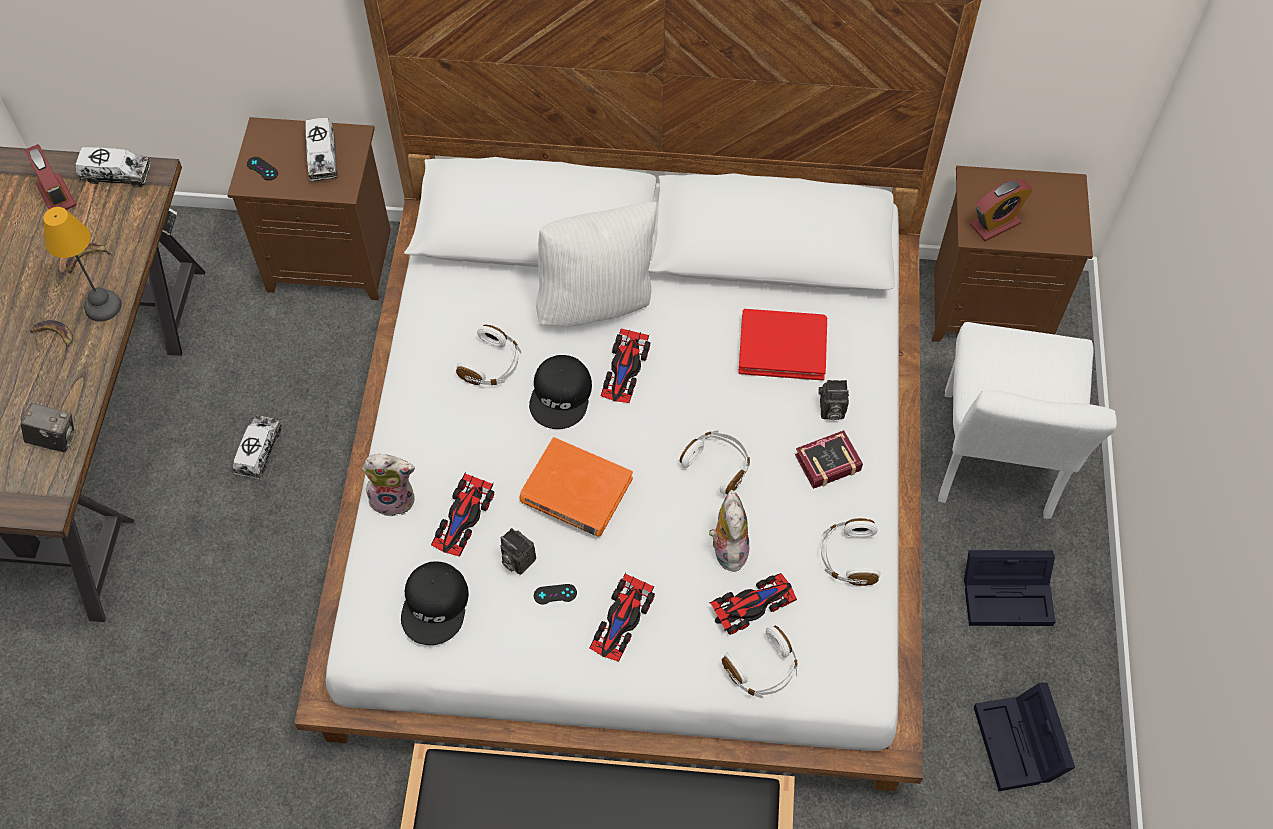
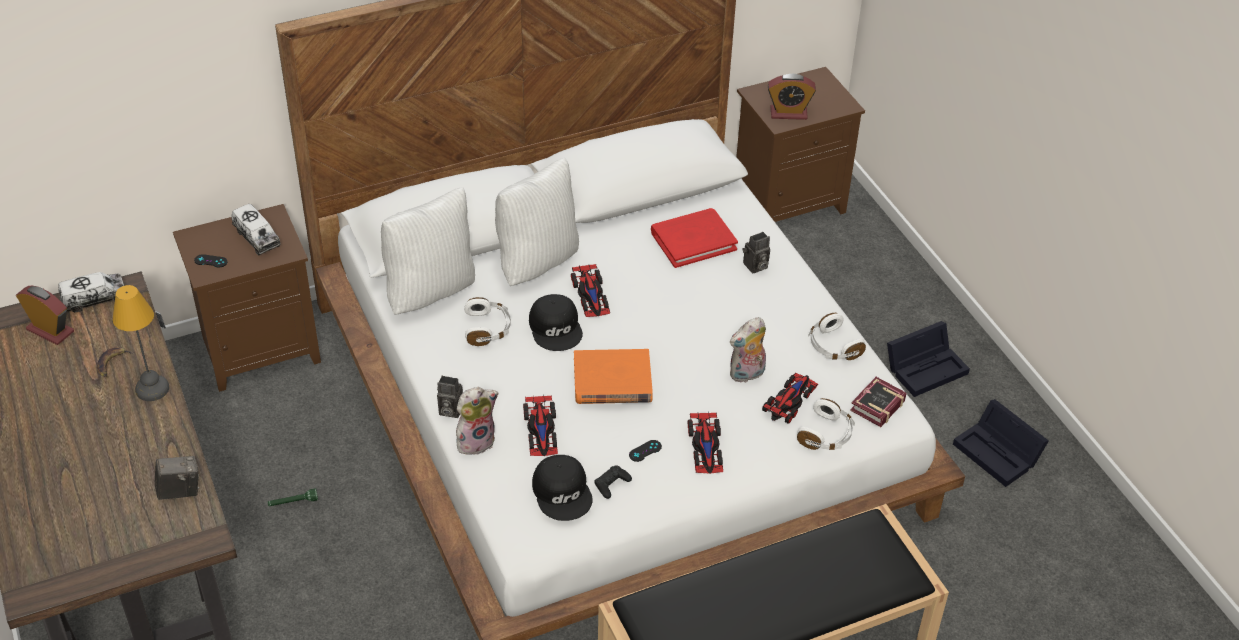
camera: 30 degrees left, 15 degrees down
banana [30,320,73,354] -> none
toy truck [233,415,282,479] -> green flashlight [268,488,318,506]
camera [500,528,536,575] -> camera moved to [437,376,463,418]
white headphones [680,430,750,495] -> none
plush toy [709,490,749,572] -> plush toy turned 90 degrees counterclockwise [730,317,766,383]
book [795,430,863,489] -> book moved to [850,377,907,427]
white chair [938,322,1117,519] -> none
alarm clock [970,179,1033,241] -> alarm clock turned 60 degrees clockwise [768,74,816,120]
none -> white pillow [381,187,475,315]
none -> black game controller [594,466,632,499]

